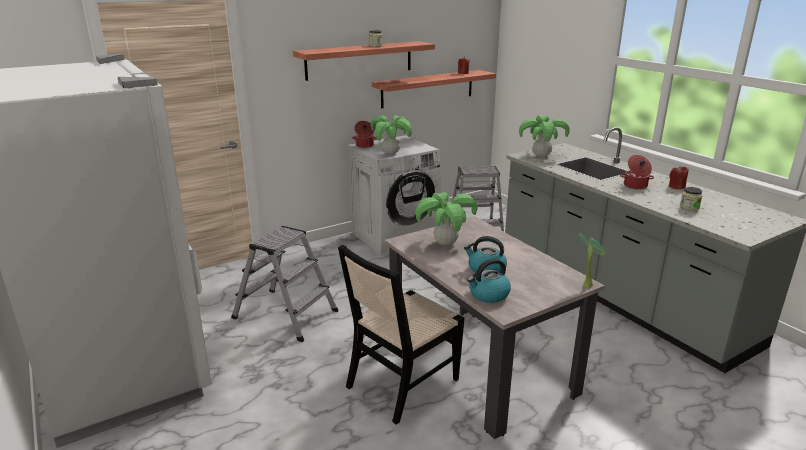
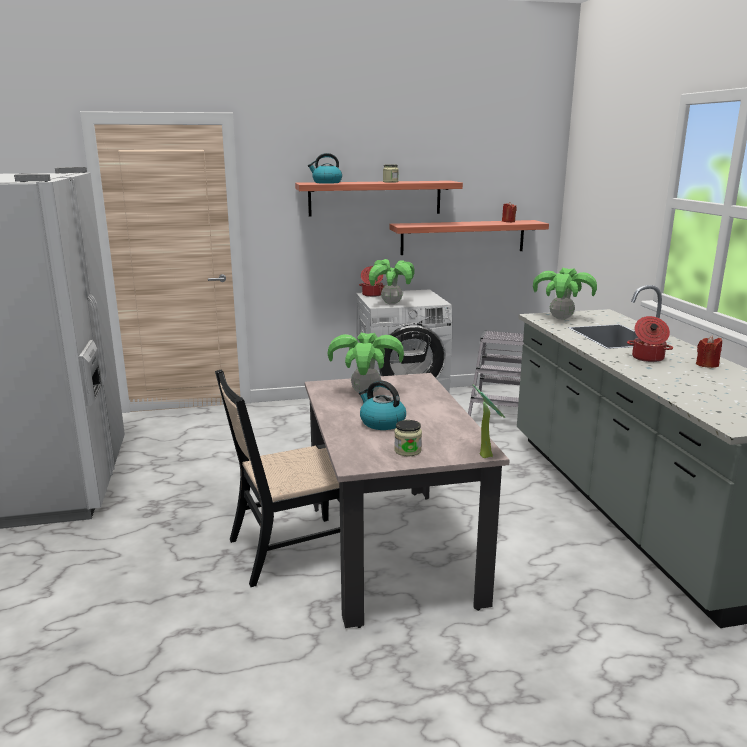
camera: 20 degrees right, 5 degrees down
grey step ladder [231,226,339,342] -> none
kettle [467,258,511,303] -> kettle moved to [308,153,342,184]
jar [680,187,702,211] -> jar moved to [394,420,422,456]

